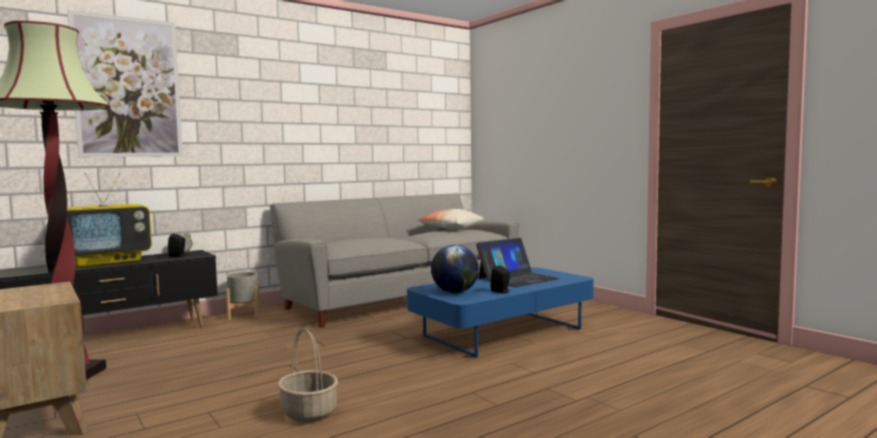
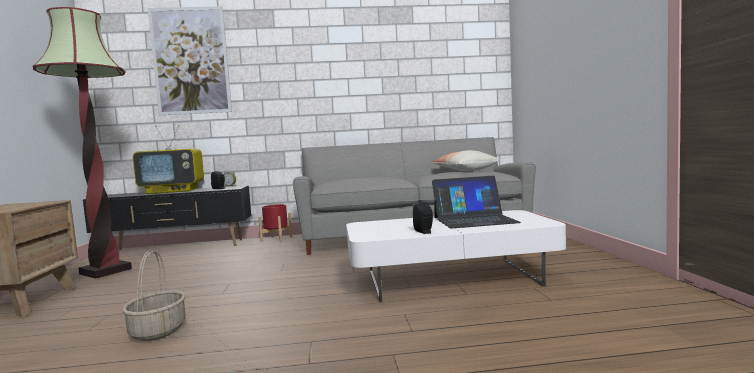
camera: 30 degrees right, 0 degrees up
grey planter [226,272,260,320] -> red planter [258,204,292,242]
blue coffee table [407,267,594,358] -> white coffee table [346,210,566,302]
globe [431,245,479,293] -> none

